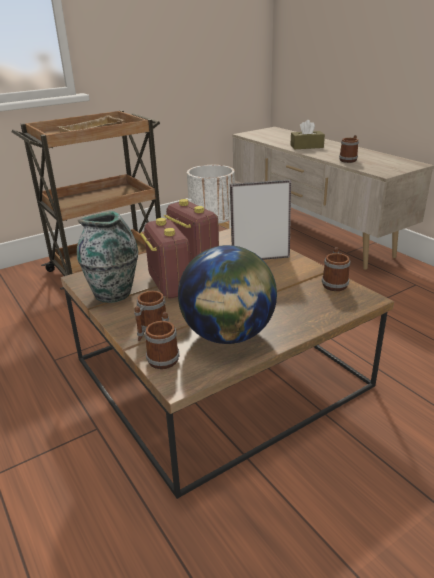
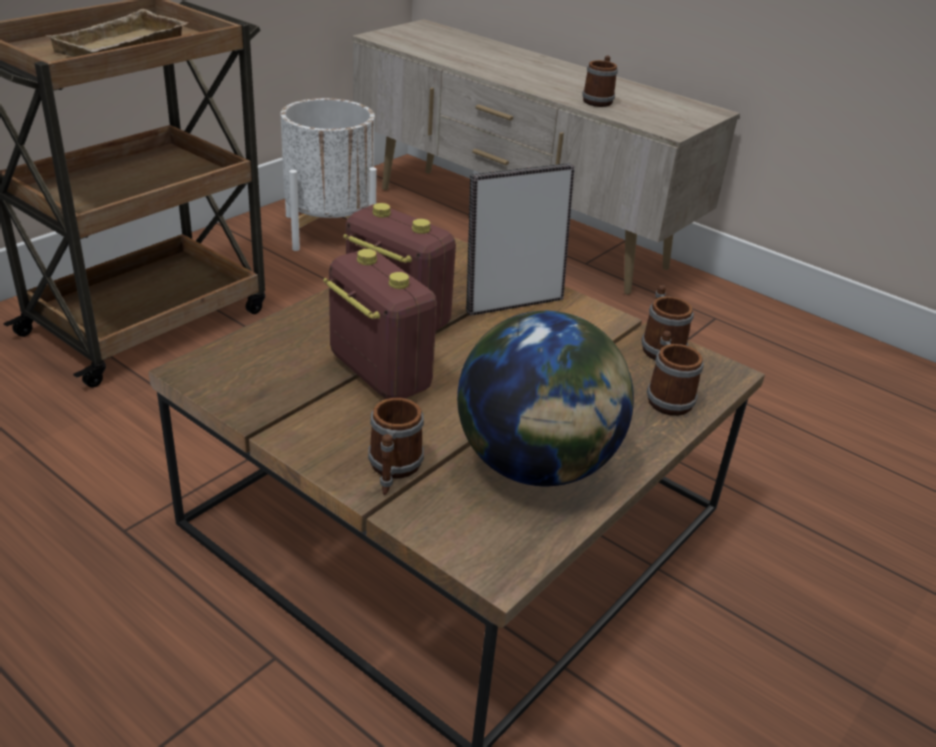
camera: 20 degrees left, 5 degrees up
vase [77,211,138,303] -> none
mug [145,312,179,369] -> mug moved to [647,331,704,416]
brown tissue box [290,120,325,149] -> none

